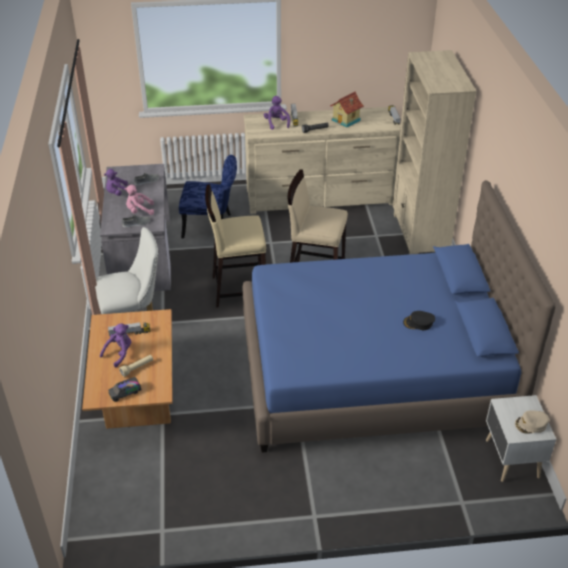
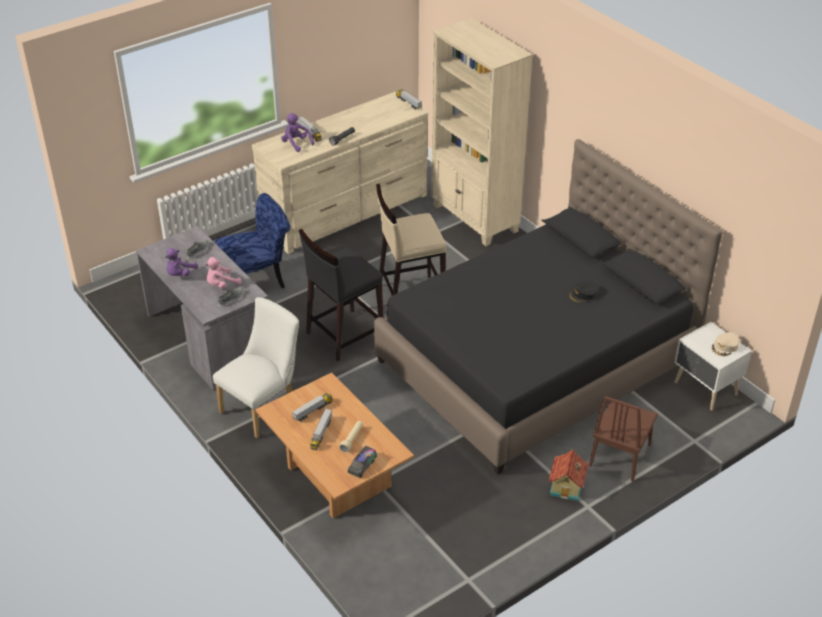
camera: 30 degrees left, 0 degrees up
purple plush toy [100,323,131,368] -> toy truck [310,409,332,450]
beige stool [205,184,266,308] -> black stool [299,229,383,361]
blue bed [242,180,556,453] -> black bed [374,139,723,474]
toy house [330,91,364,128] -> toy house moved to [549,449,588,501]
none -> brown chair [589,396,658,481]

